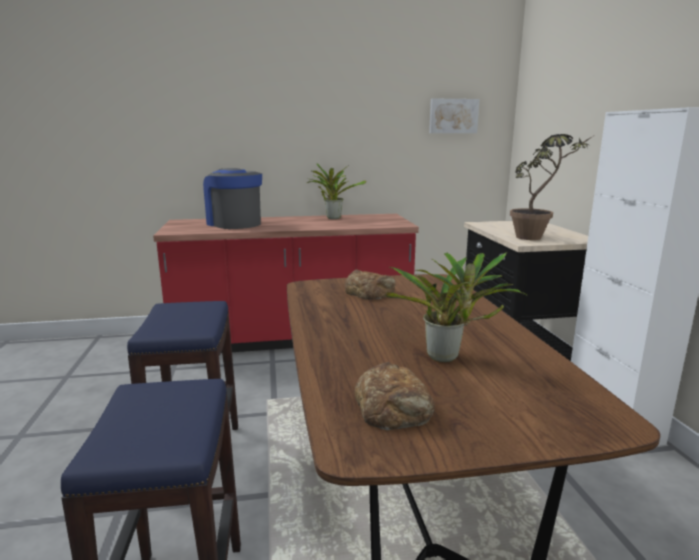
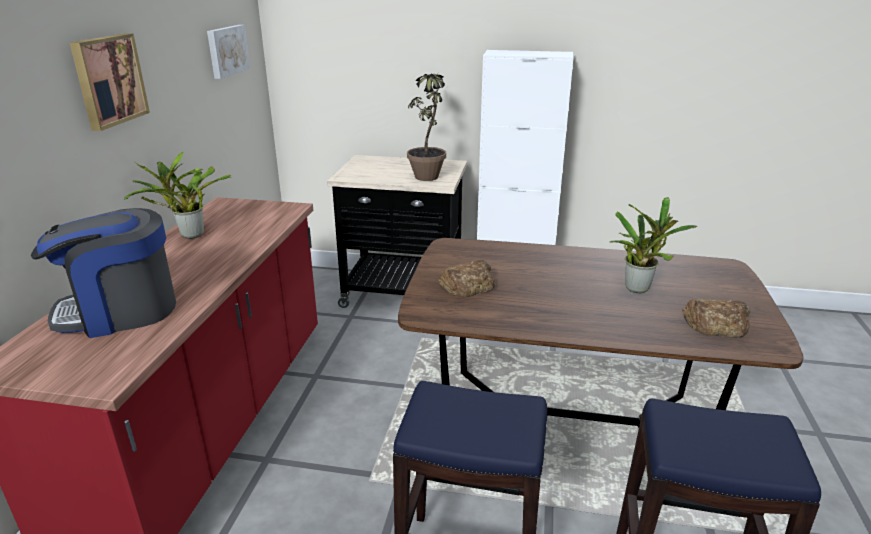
camera: 70 degrees left, 10 degrees up
none -> picture [70,33,150,131]

